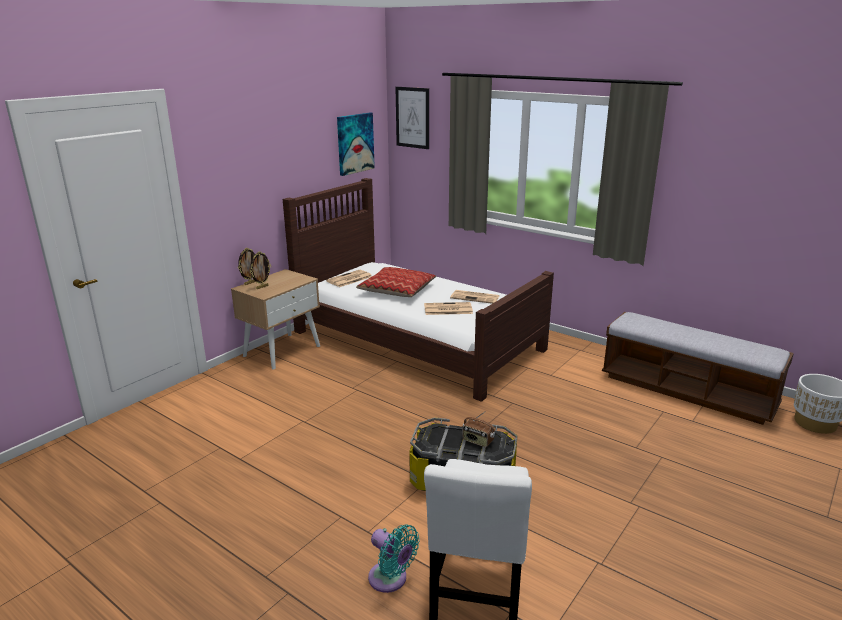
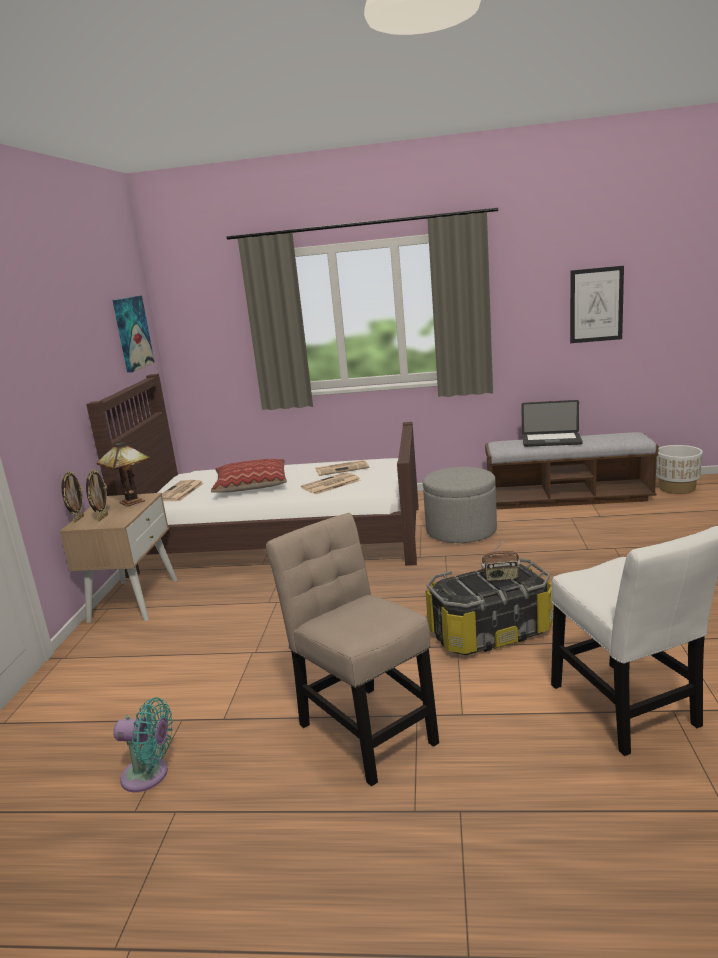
camera: 30 degrees left, 5 degrees down
turquoise fan [368,524,420,593] -> turquoise fan moved to [113,697,173,792]
picture [396,87,429,149] -> picture moved to [570,266,624,343]
none -> table lamp [97,440,151,507]
none -> beige chair [266,513,439,786]
none -> grey ottoman [423,467,497,543]
none -> laptop [521,400,583,447]

